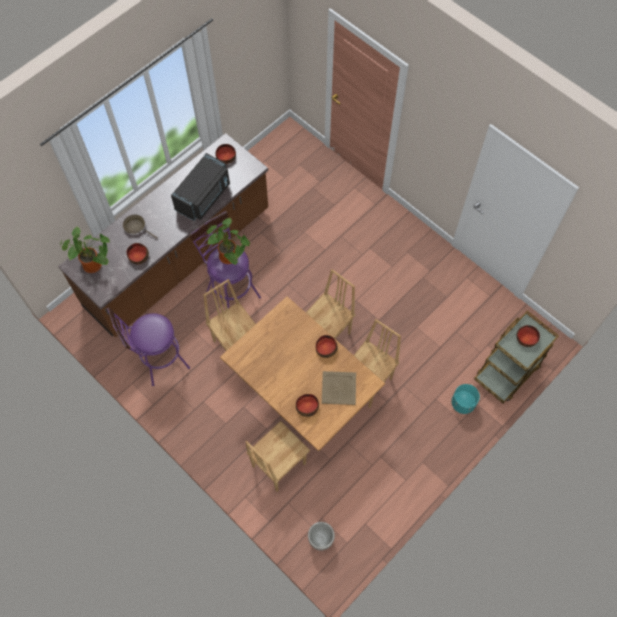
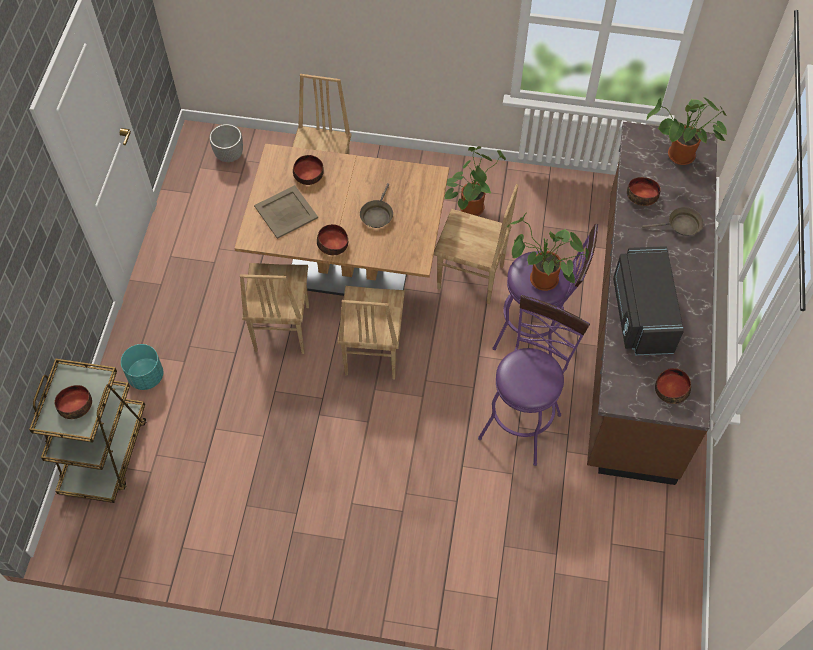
camera: 145 degrees right, 5 degrees down
purple stool [107,307,190,386] -> purple stool moved to [478,295,590,466]
none -> brown frying pan [360,183,393,228]
none -> potted plant [445,146,506,216]

